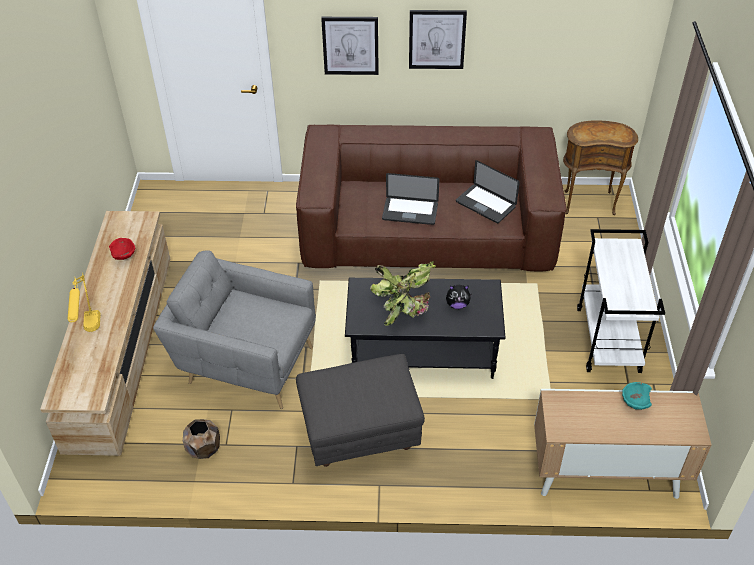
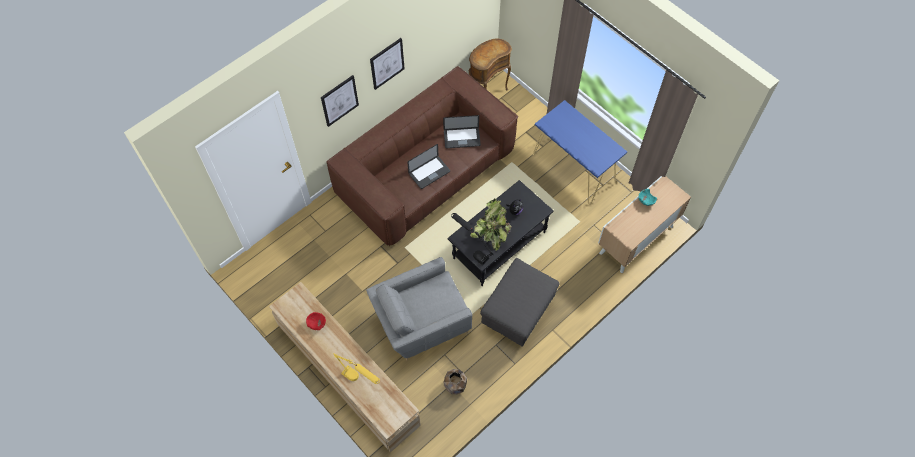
camera: 45 degrees left, 15 degrees up
white cart [577,229,665,373] -> blue console table [533,100,627,204]
none -> black table lamp [451,213,494,266]

